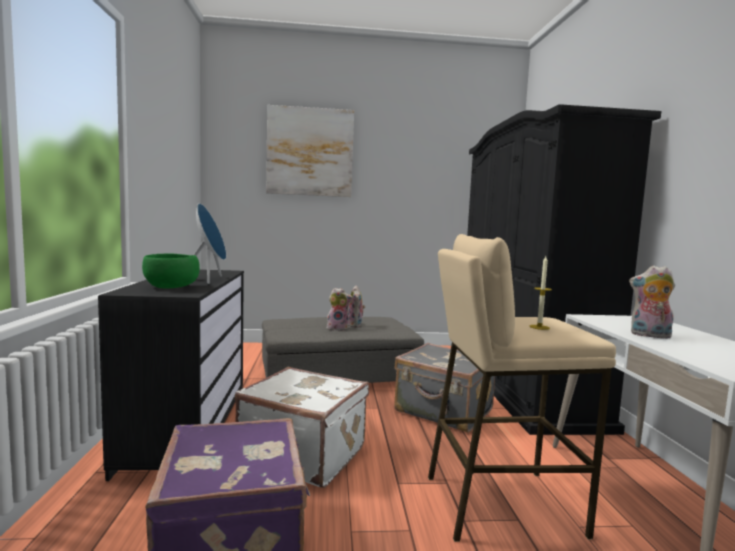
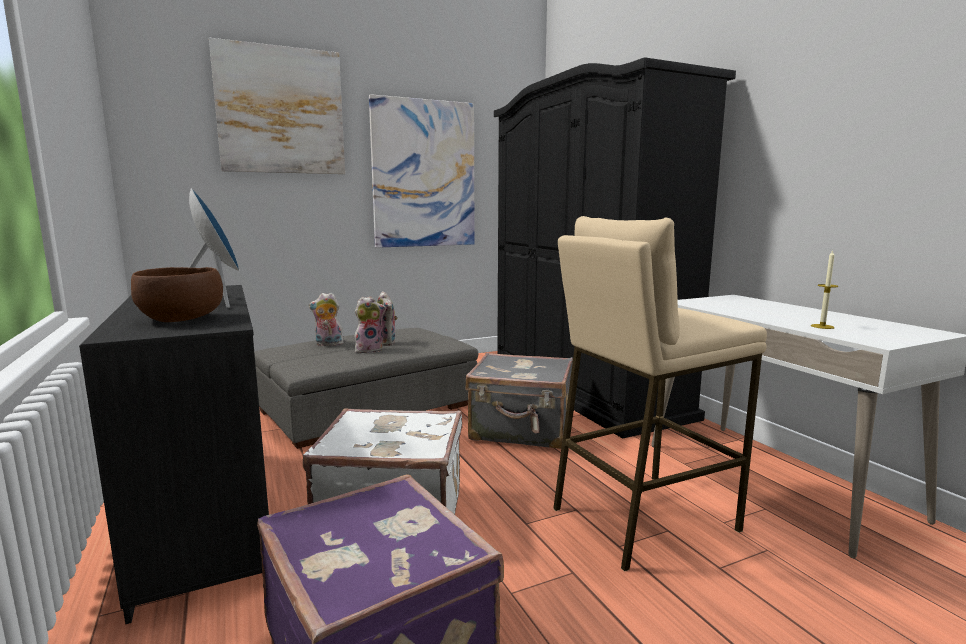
camera: 20 degrees left, 5 degrees up
green bowl [142,254,200,288] -> brown bowl [131,267,223,322]
candle [529,256,552,330] -> candle moved to [811,250,838,329]
plush toy [629,266,675,339] -> plush toy moved to [309,293,344,346]
none -> picture [369,94,475,248]

